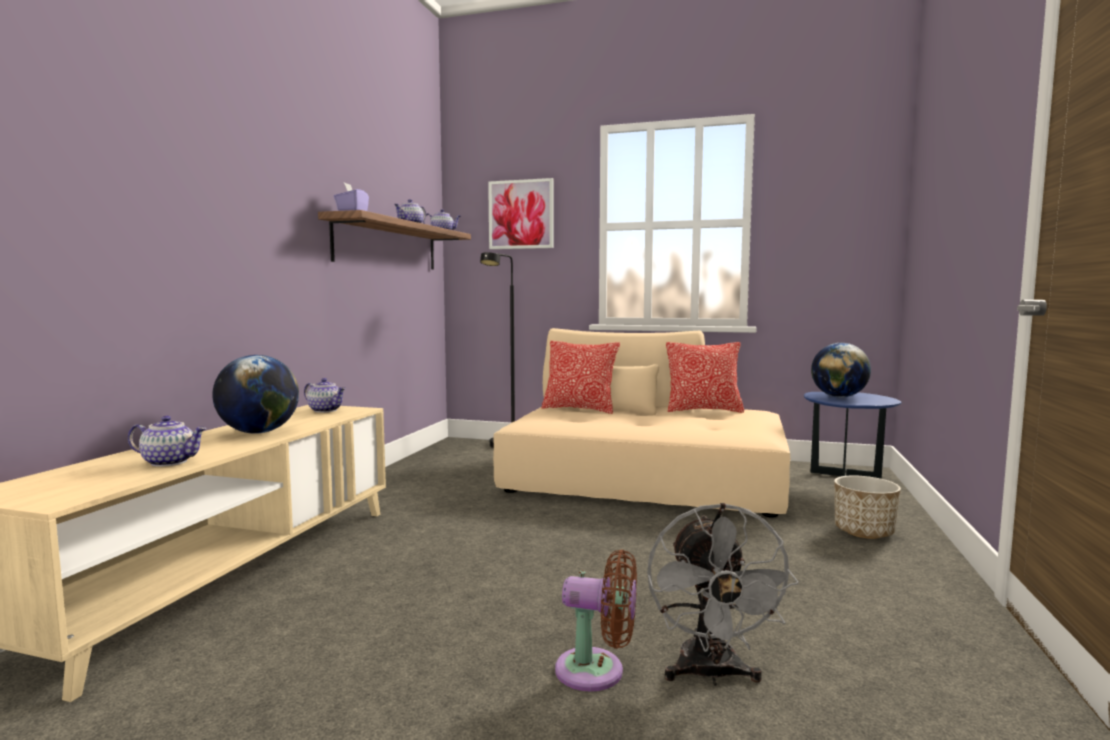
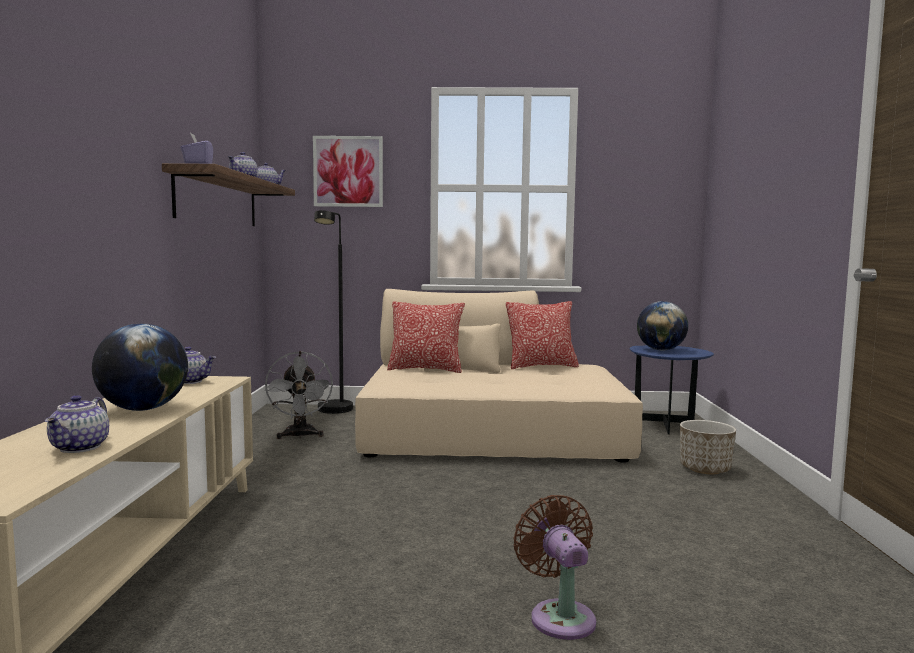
camera: 15 degrees left, 0 degrees up
teapot [128,416,207,467] -> teapot turned 105 degrees clockwise [45,395,109,453]
brown fan [555,550,637,692] -> brown fan turned 105 degrees counterclockwise [513,495,596,640]
grey fan [647,503,799,686] -> grey fan moved to [265,351,333,439]

